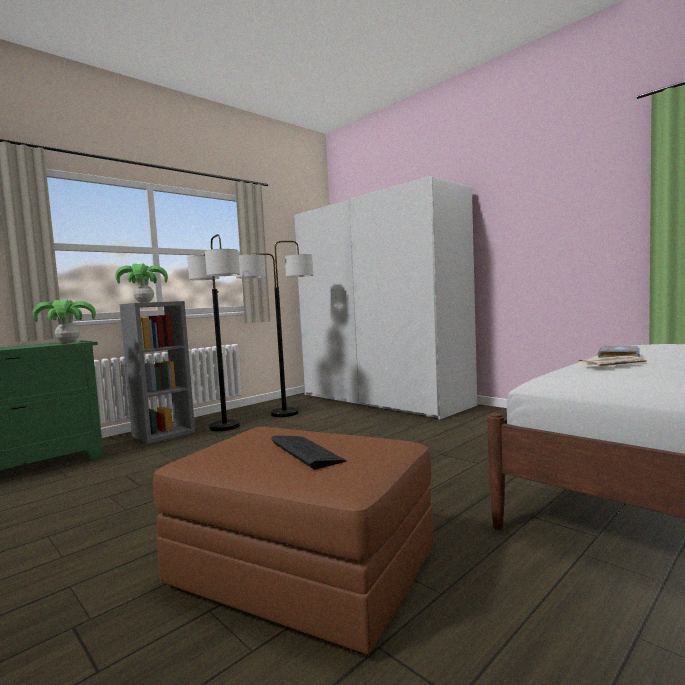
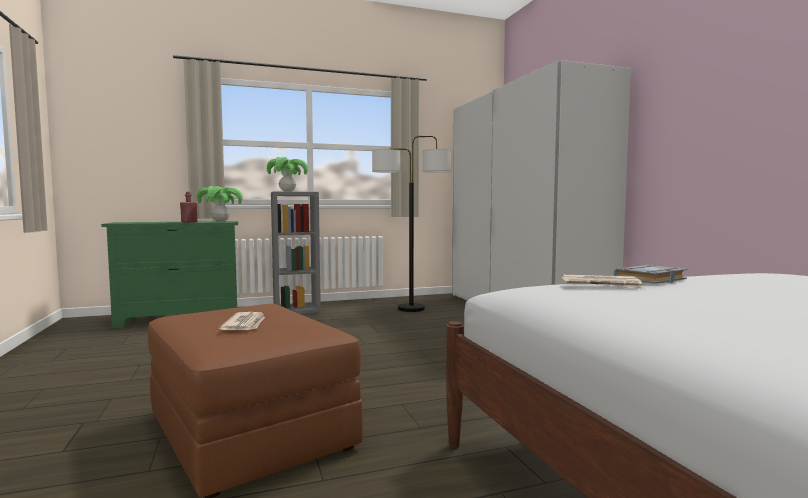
camera: 25 degrees right, 0 degrees up
floor lamp [187,234,240,431] -> none
keyboard [271,436,347,469] -> newspaper [219,312,265,330]
none -> red bottle [180,192,197,223]

